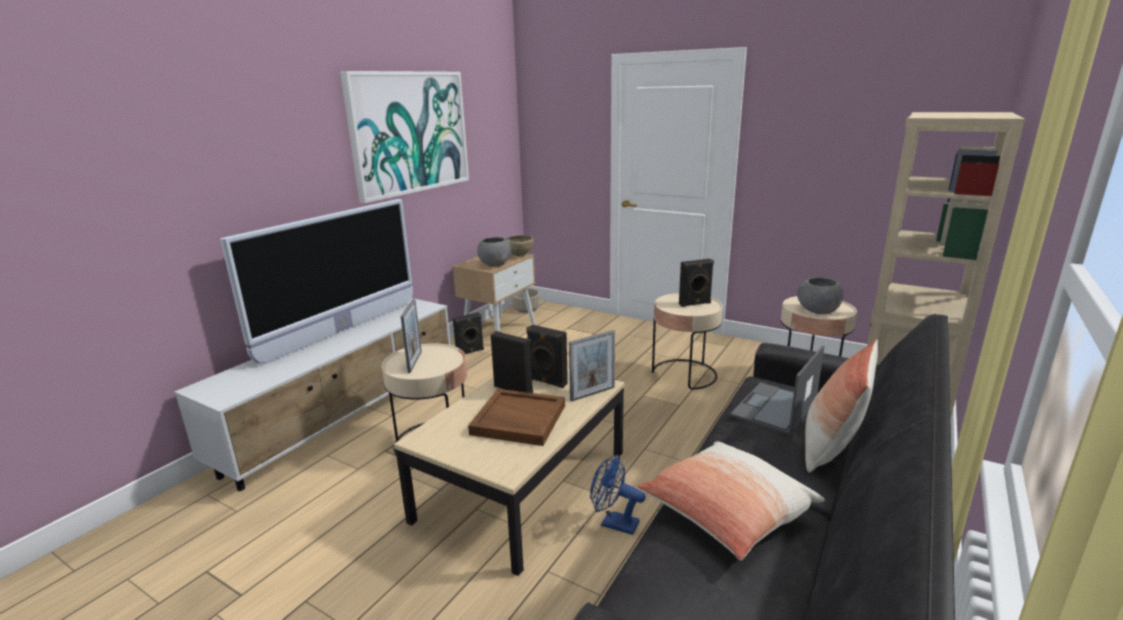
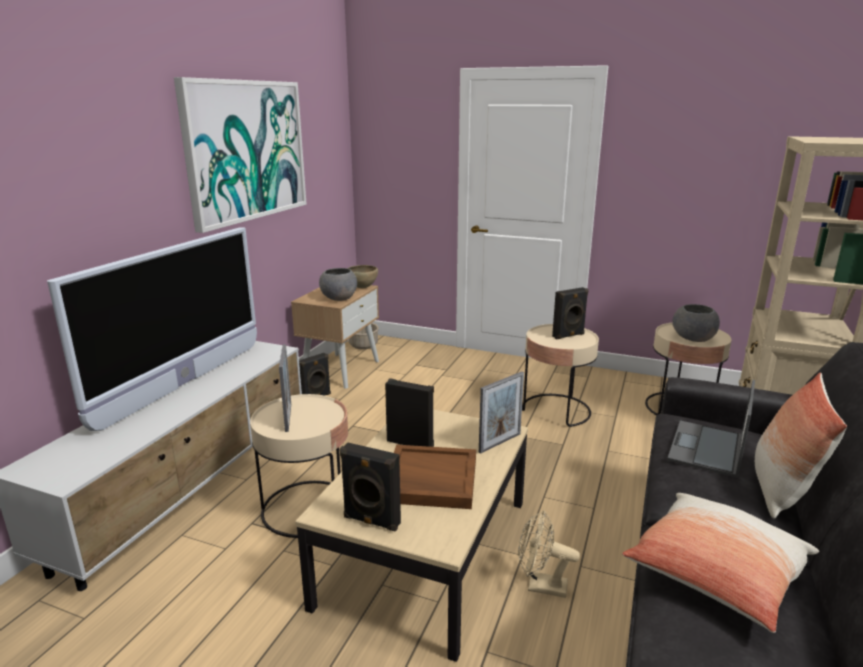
camera: 10 degrees left, 0 degrees up
black speaker [526,325,568,388] -> black speaker moved to [340,442,401,532]
blue fan [590,454,646,535] -> beige fan [518,511,580,598]

